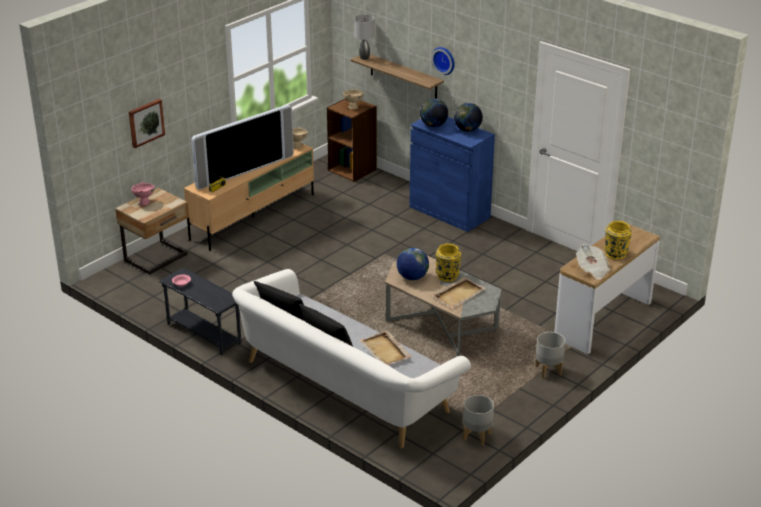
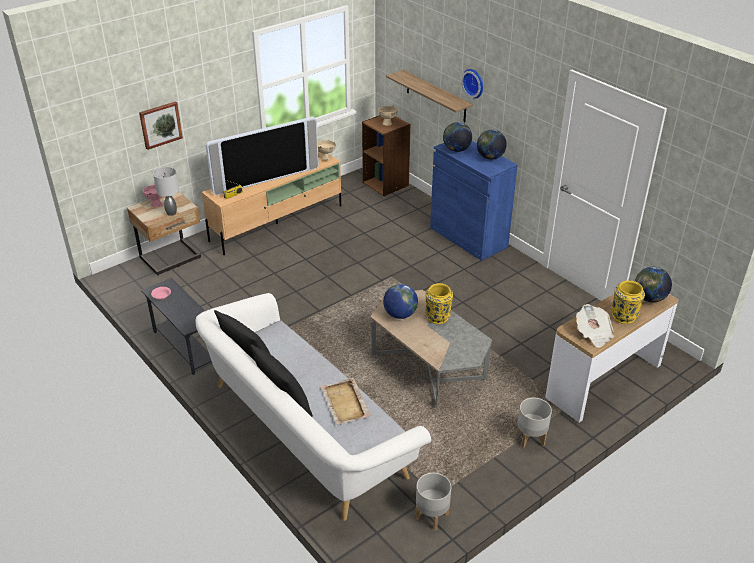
camera: 10 degrees right, 5 degrees up
grey table lamp [354,15,375,60] -> grey table lamp moved to [153,167,179,216]
beige tray [432,277,486,309] -> none
none -> globe [635,267,672,302]

